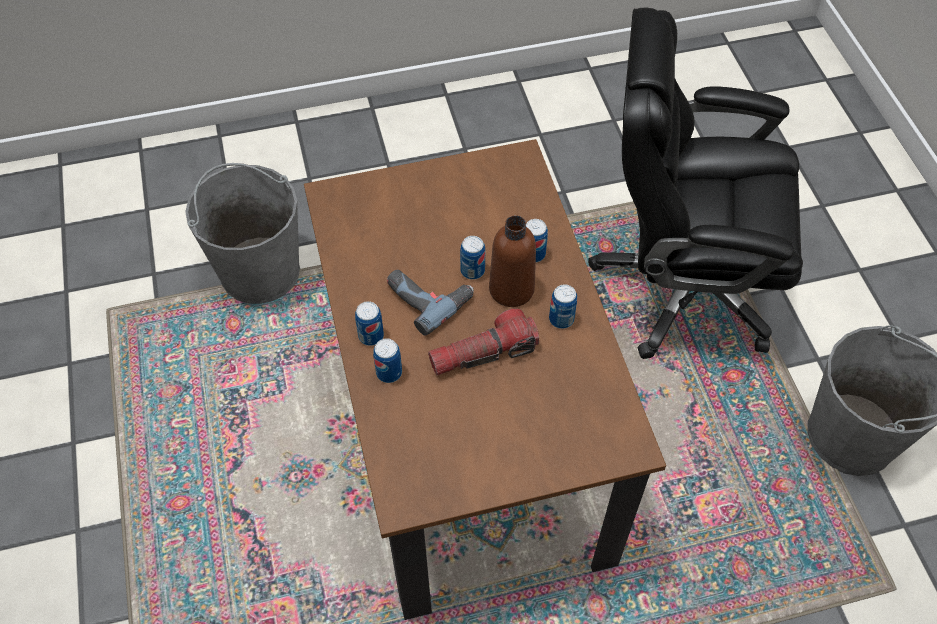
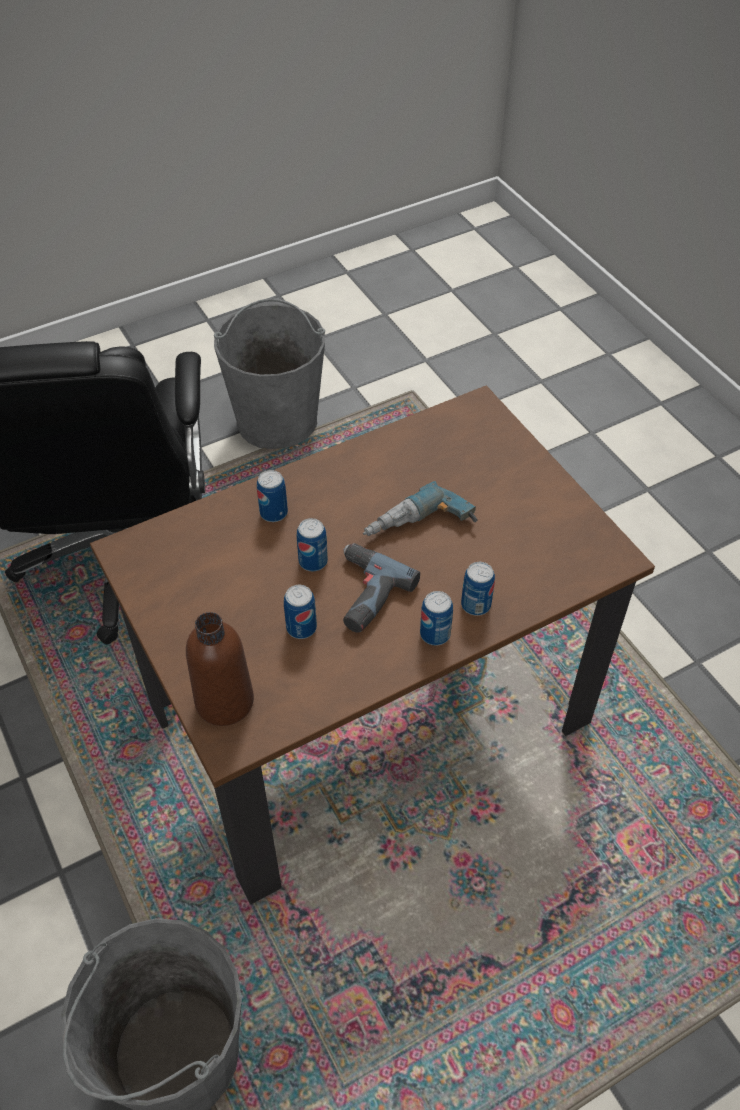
camera: 105 degrees left, 5 degrees down
flashlight [428,308,539,375] -> power drill [363,481,477,536]
brown bottle [489,216,536,307] -> brown bottle moved to [186,612,254,726]
can [549,284,577,329] -> can moved to [284,585,317,639]

